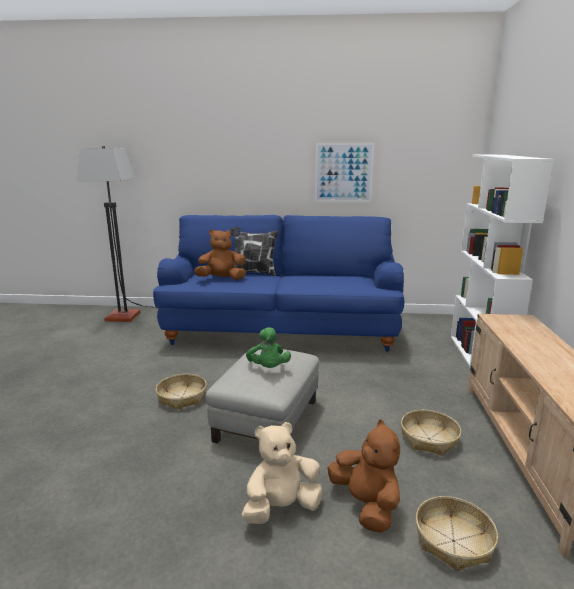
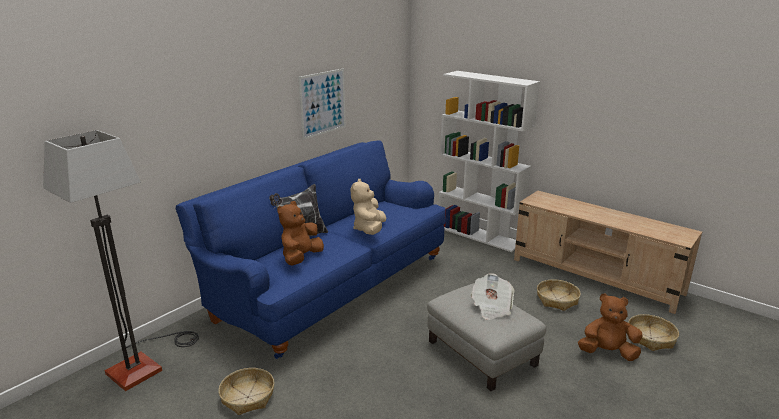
camera: 55 degrees left, 5 degrees up
basket [156,374,207,410] -> basket moved to [218,368,274,415]
beige plush toy [242,422,323,524] -> beige plush toy moved to [350,179,386,235]
green plush toy [246,327,291,368] -> newspaper [471,273,515,320]

